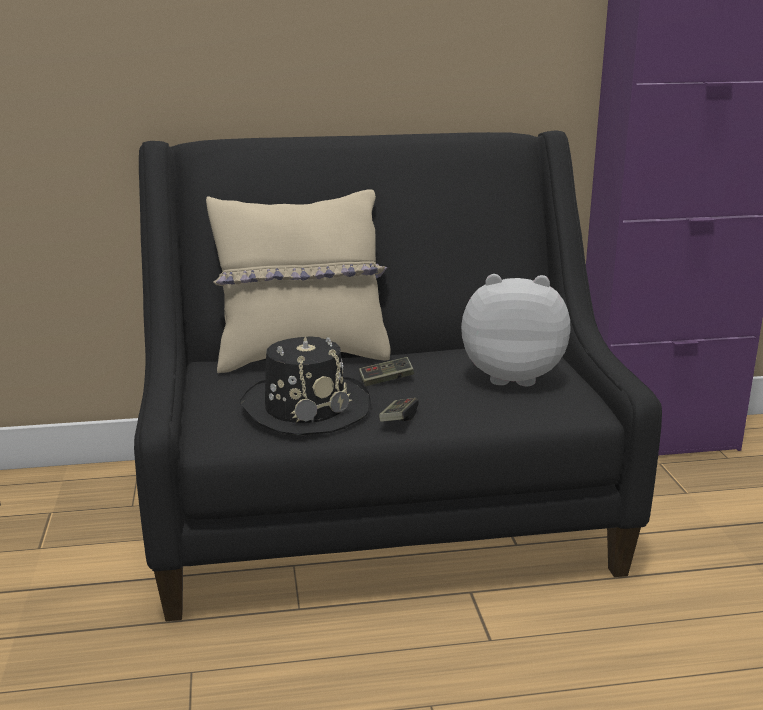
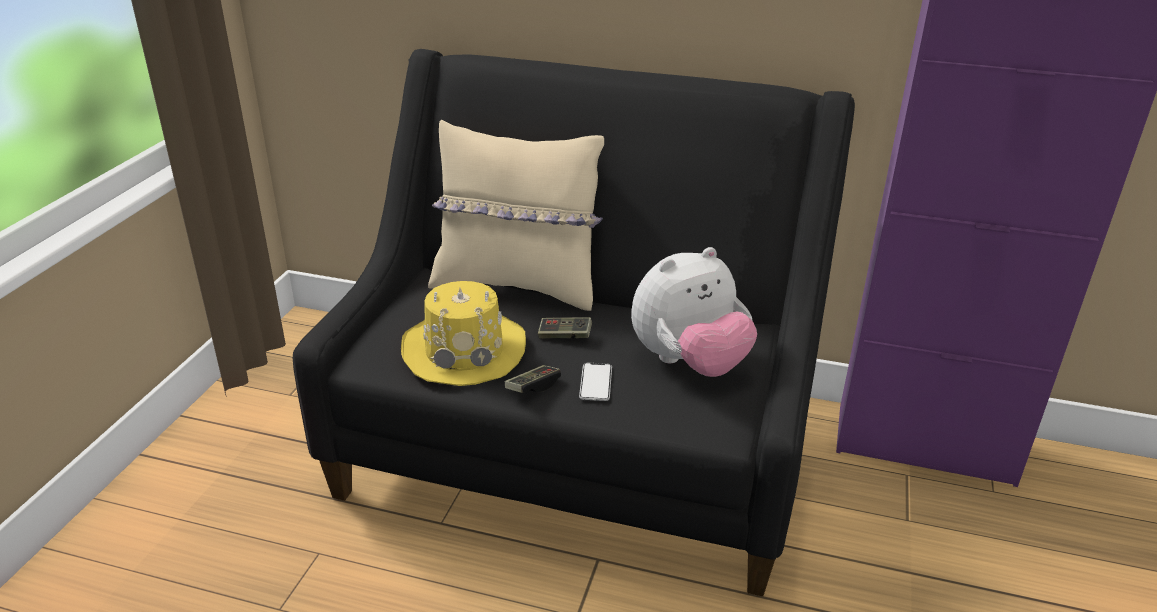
camera: 25 degrees right, 10 degrees up
black hat [240,336,371,435] -> yellow hat [401,281,526,386]
plush toy [461,274,570,386] -> plush toy turned 120 degrees clockwise [631,247,757,377]
none -> phone [579,363,612,401]

